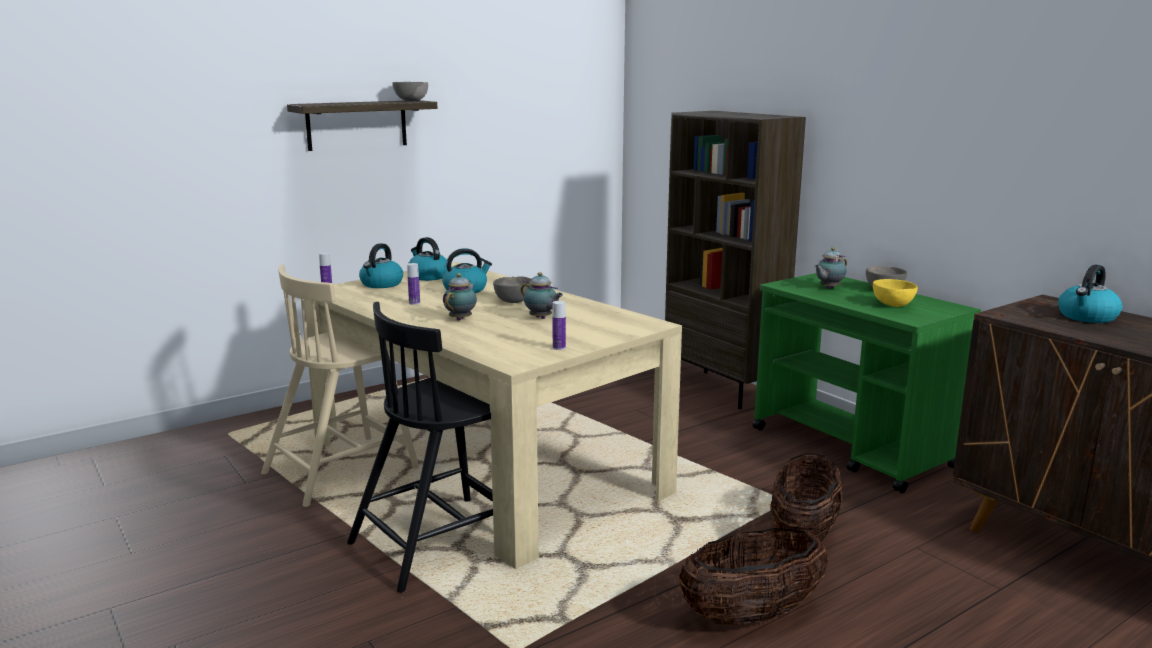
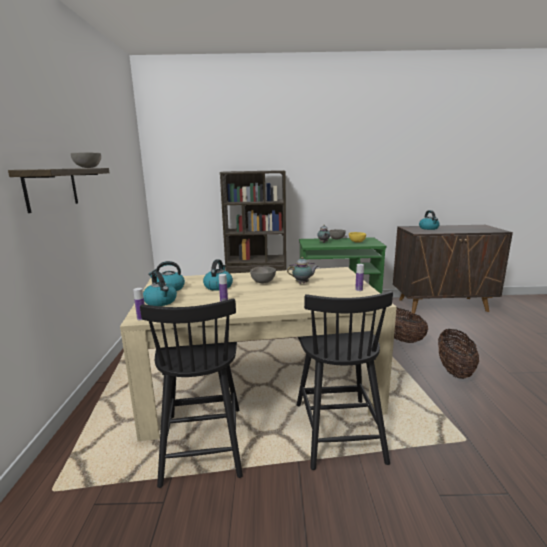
camera: 55 degrees left, 0 degrees up
beige chair [261,265,419,507] -> black chair [140,298,243,488]
teapot [443,273,477,321] -> none

